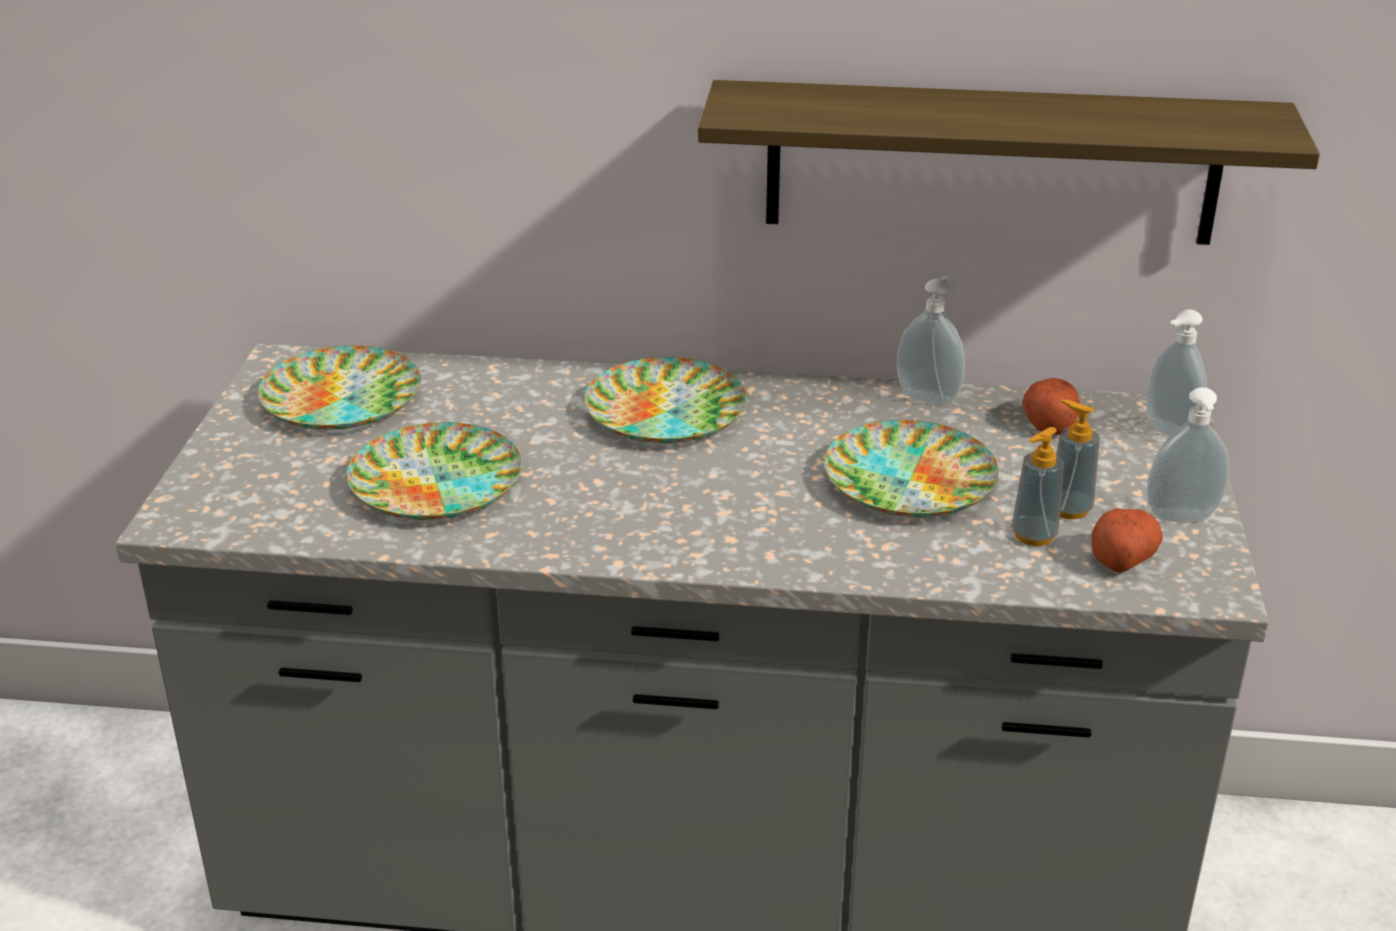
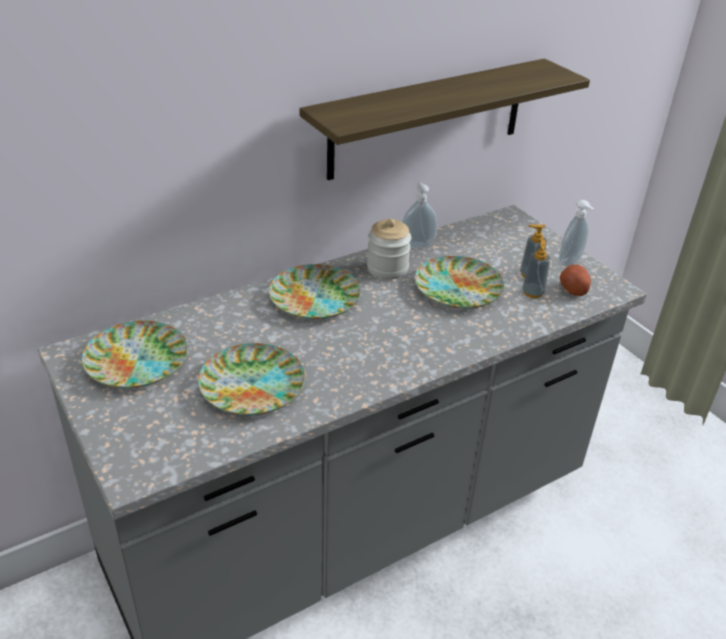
camera: 40 degrees left, 5 degrees up
potato [1022,378,1080,435] -> none
soap dispenser [1146,309,1207,438] -> none
none -> jar [367,219,411,280]

